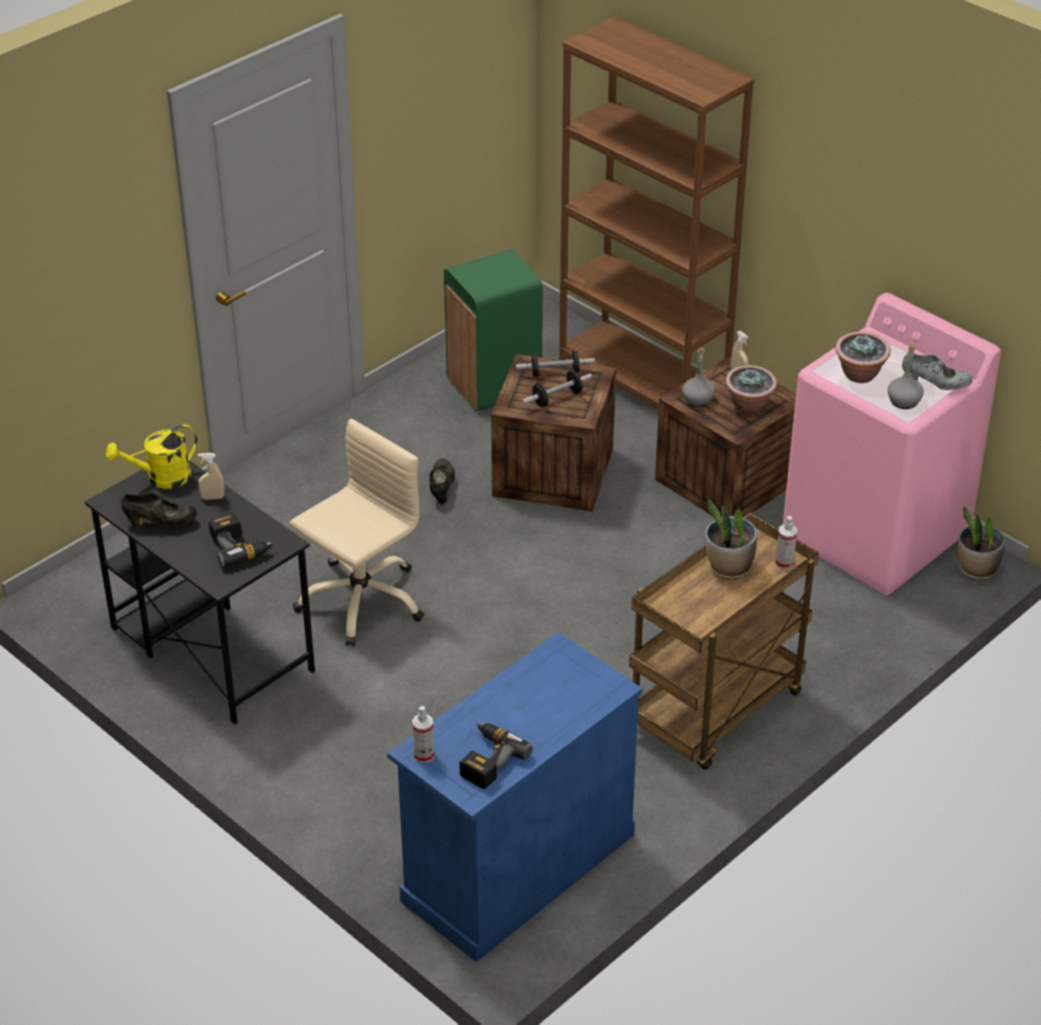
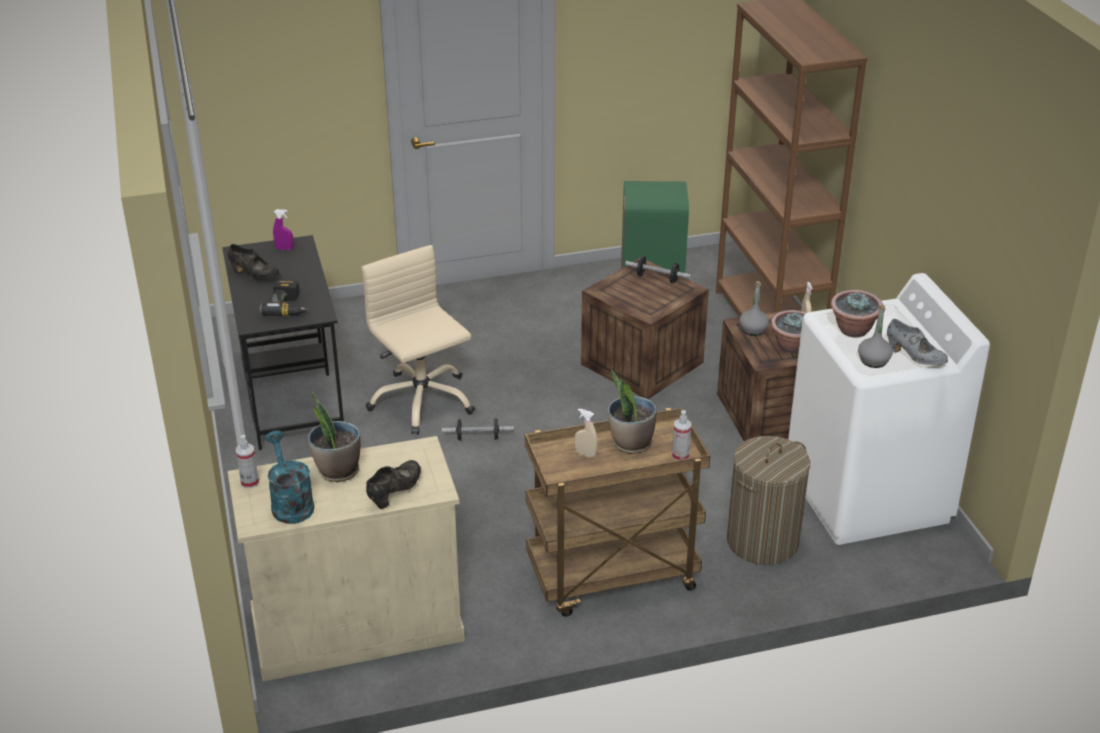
camera: 30 degrees right, 5 degrees down
yellow watering can [106,424,197,489] -> purple spray bottle [273,209,294,250]
beige spray bottle [198,453,224,500] -> beige spray bottle moved to [575,408,598,458]
beige office chair [290,418,424,646] -> beige office chair turned 105 degrees counterclockwise [361,245,475,434]
blue cabinet [387,632,643,962] -> beige cabinet [227,436,465,682]
black shoe [429,459,455,504] -> black shoe moved to [366,460,421,509]
power drill [460,723,533,789] -> turquoise watering can [265,430,314,524]
dumbbell [522,371,592,407] -> dumbbell moved to [442,418,513,441]
pink washing machine [783,293,1001,595] -> white washing machine [788,273,990,545]
potted plant [958,506,1005,580] -> potted plant moved to [308,392,360,482]
none -> laundry basket [727,436,810,565]

